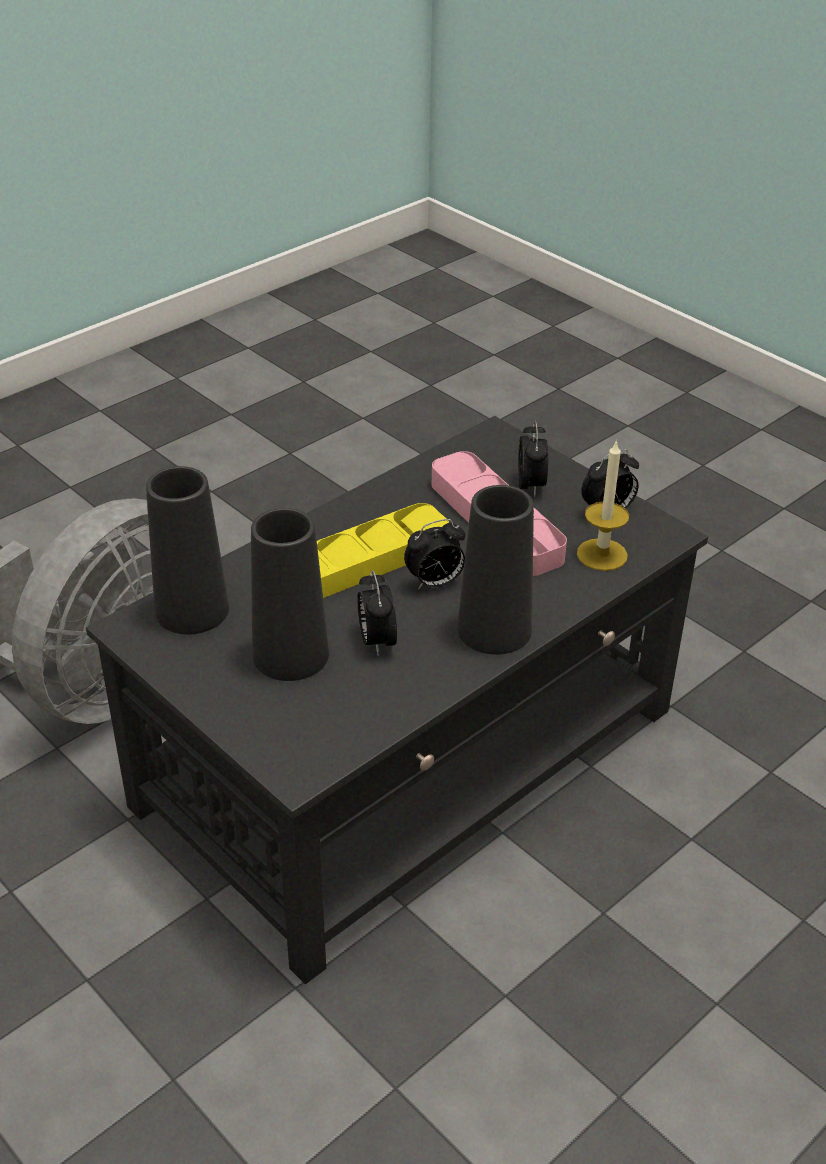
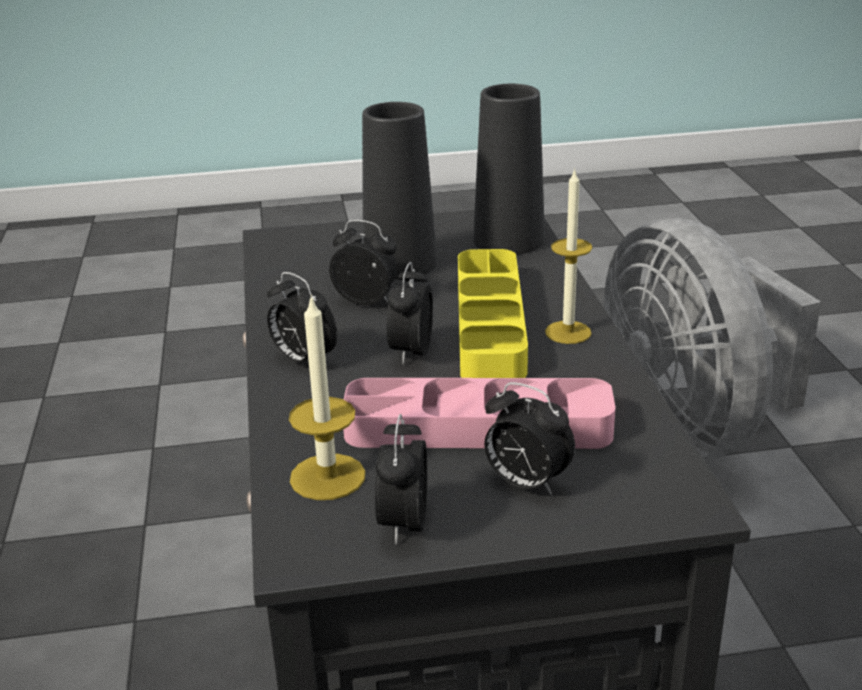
camera: 125 degrees right, 10 degrees down
black vase [457,485,534,655] -> alarm clock [267,272,337,362]
none -> candle [545,168,592,344]

